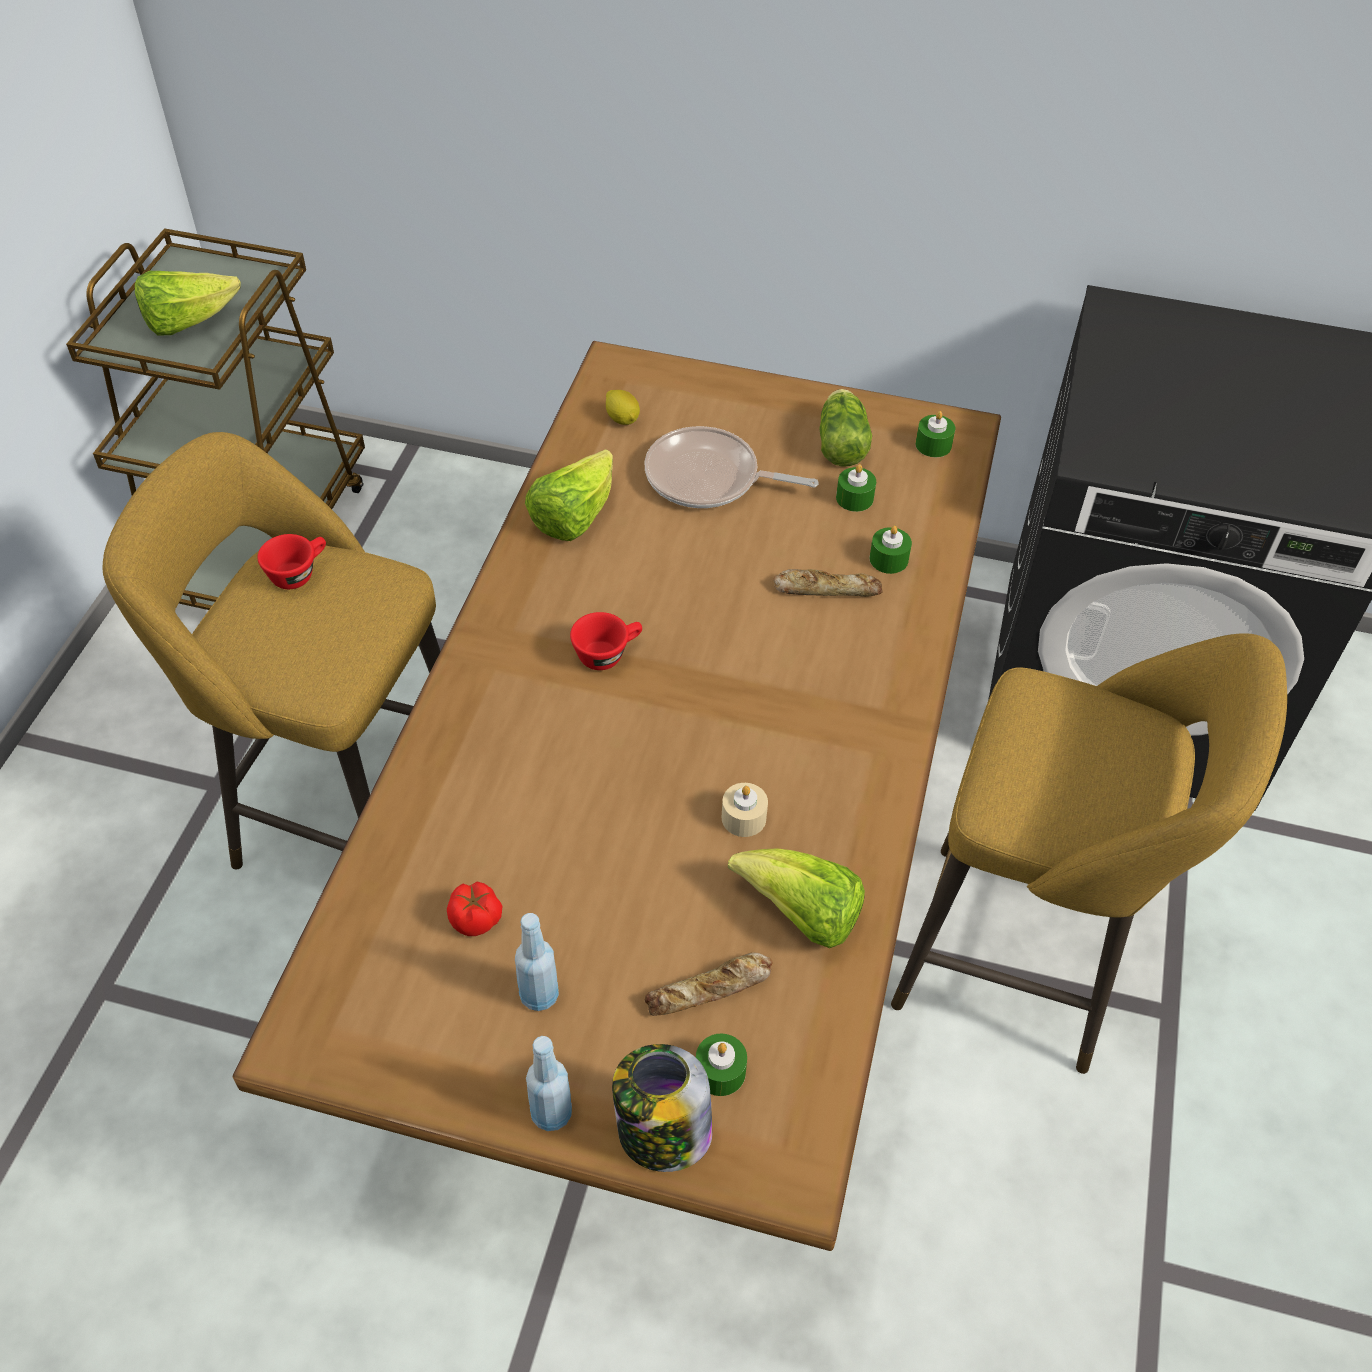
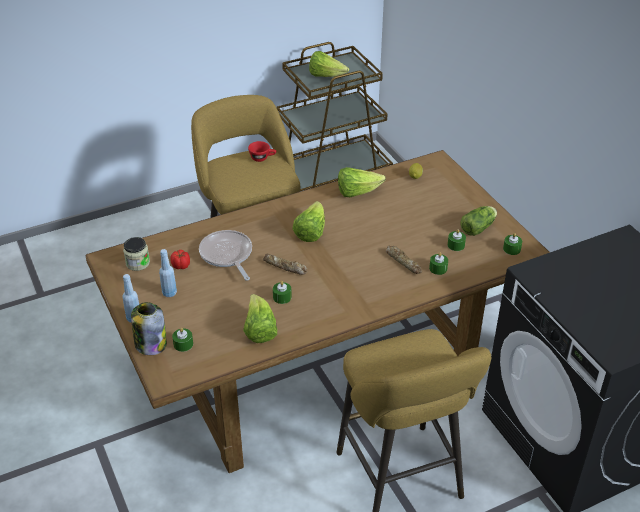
camera: 50 degrees right, 10 degrees down
red cup [570,612,642,670] -> lettuce [293,201,325,242]
frying pan [645,426,819,508] -> frying pan moved to [199,230,252,281]
bread [645,952,773,1016] -> bread moved to [263,254,307,275]
beige candle [722,783,768,837] -> green candle [273,281,292,304]
none -> jar [123,237,150,271]

